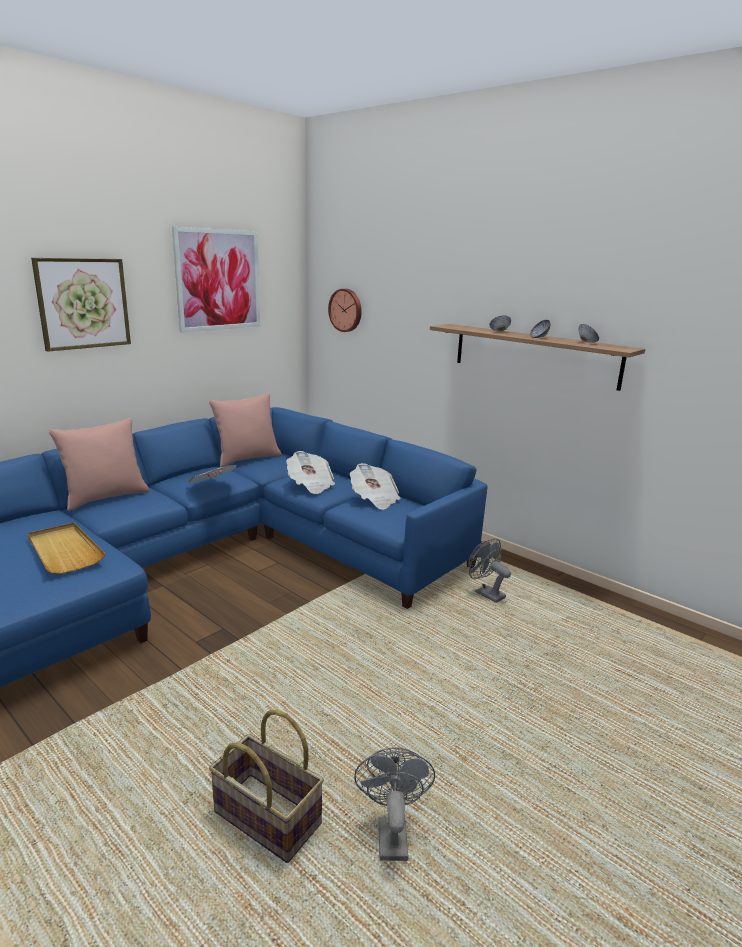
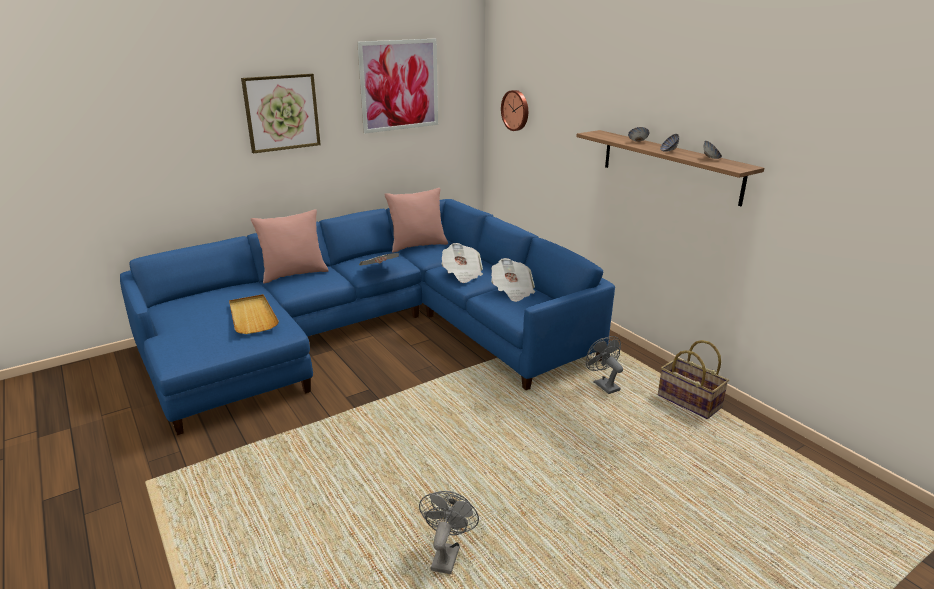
camera: 15 degrees right, 5 degrees up
basket [209,709,324,863] -> basket moved to [658,340,729,419]

